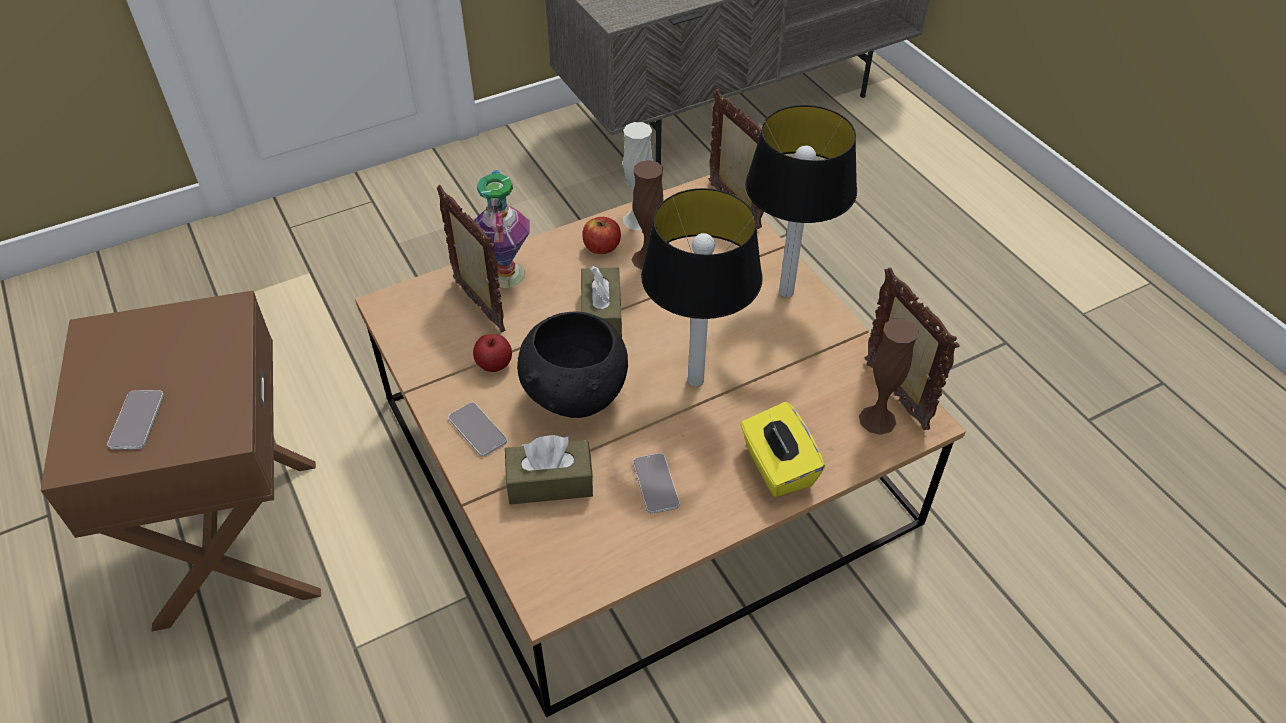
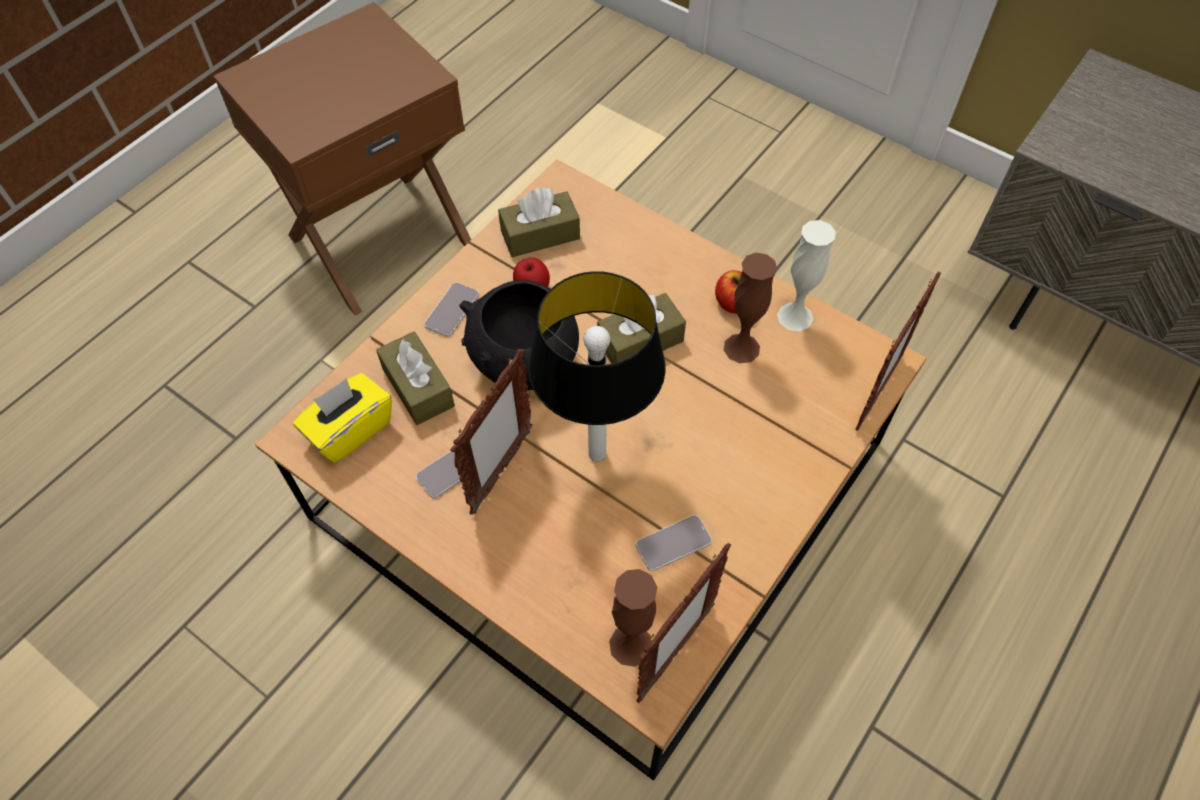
camera: 65 degrees right, 10 degrees up
phone [107,390,164,450] -> phone moved to [636,515,712,571]
picture frame [437,185,505,333] -> picture frame moved to [450,349,533,515]
vase [474,170,530,288] -> none
yellow tissue box [740,402,825,497] -> yellow tissue box moved to [293,373,392,463]
table lamp [745,105,857,297] -> none
none -> brown tissue box [498,188,580,257]

